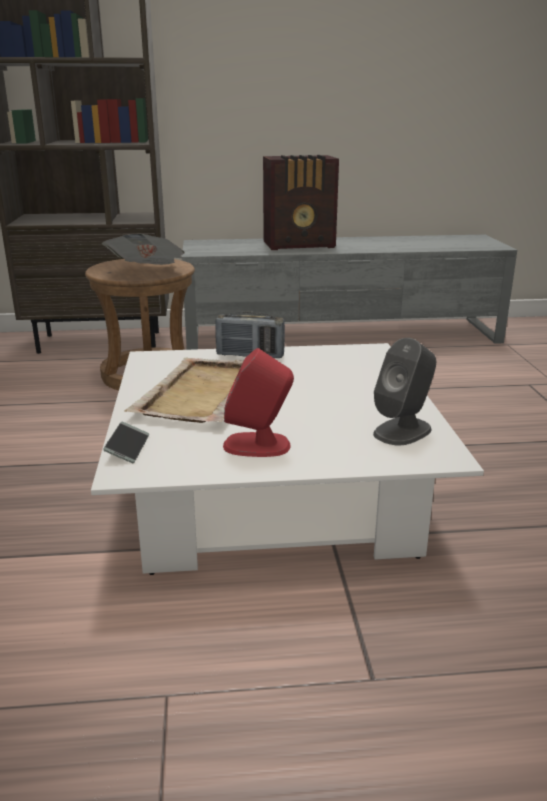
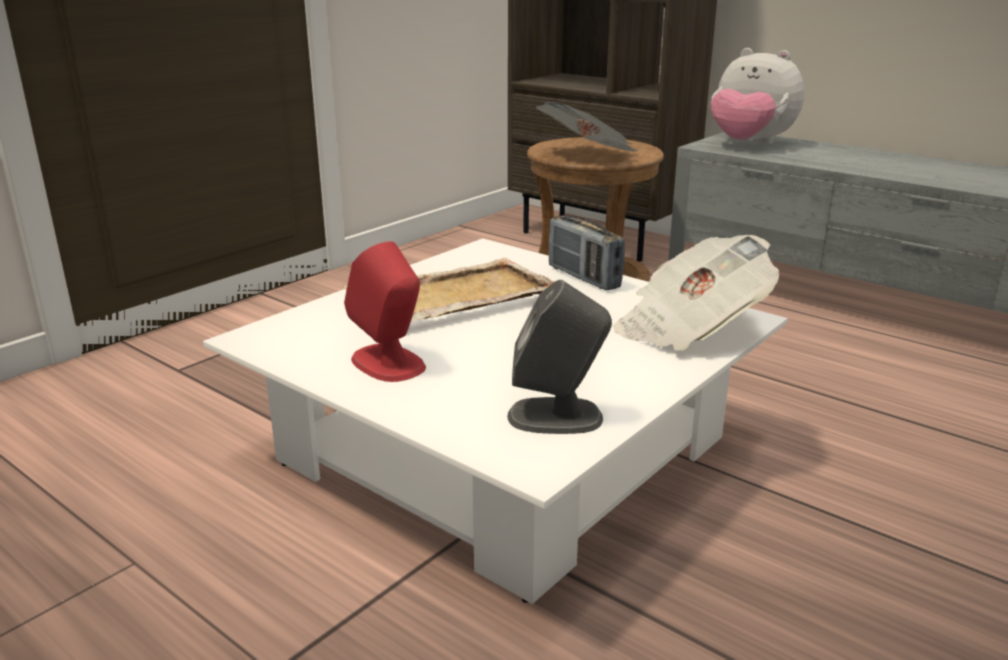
camera: 45 degrees right, 0 degrees up
phone [103,422,149,463] -> none
radio [263,155,339,250] -> none
none -> newspaper [613,235,779,351]
none -> plush toy [711,48,804,145]

